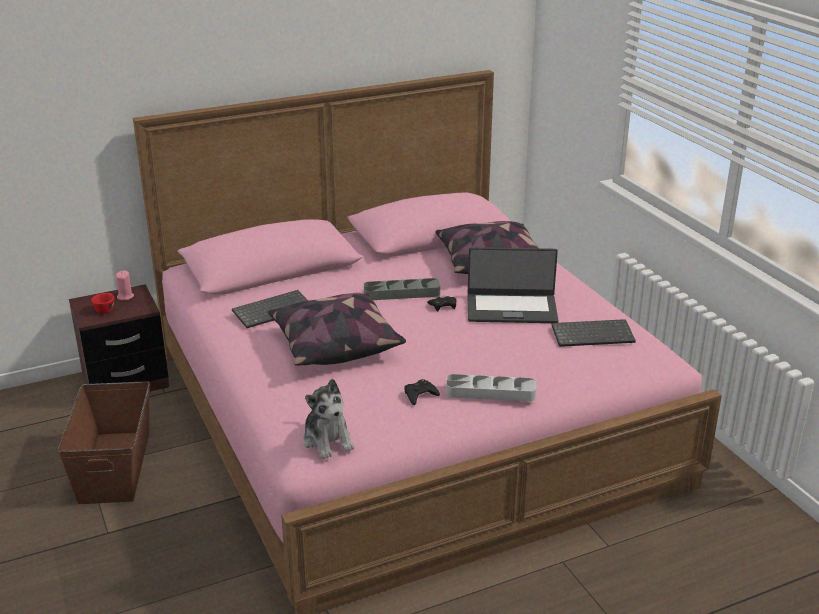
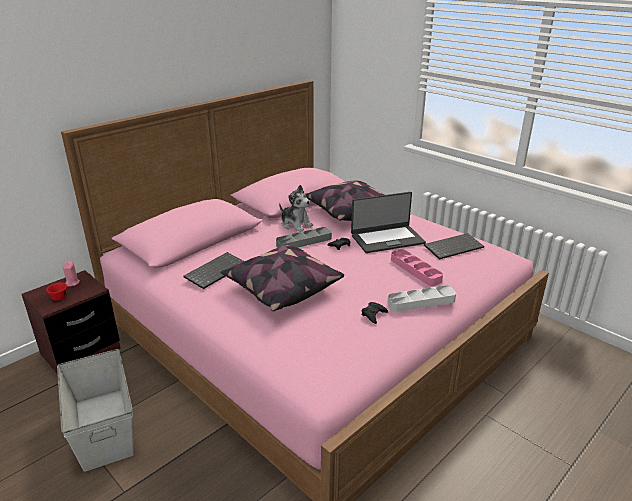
camera: 20 degrees left, 0 degrees up
brown storage box [58,381,150,504] -> grey storage box [57,349,134,472]
plush toy [303,379,355,459] -> plush toy moved to [279,185,313,232]
none -> pink tray [391,249,443,286]

